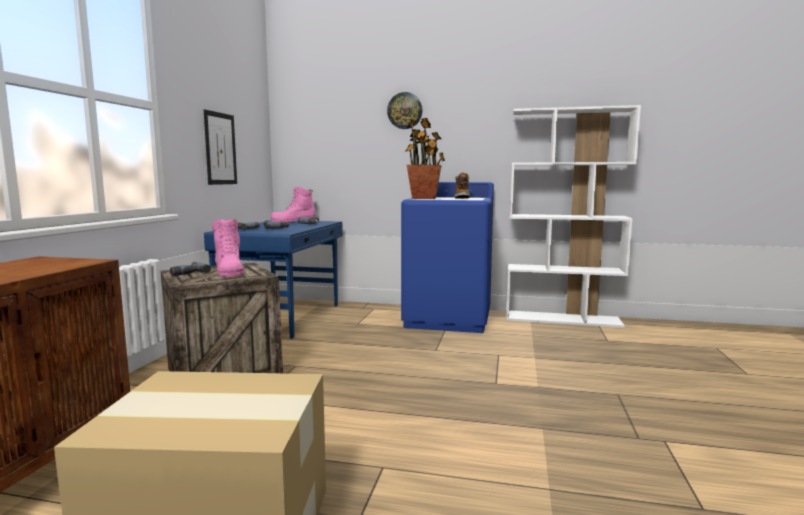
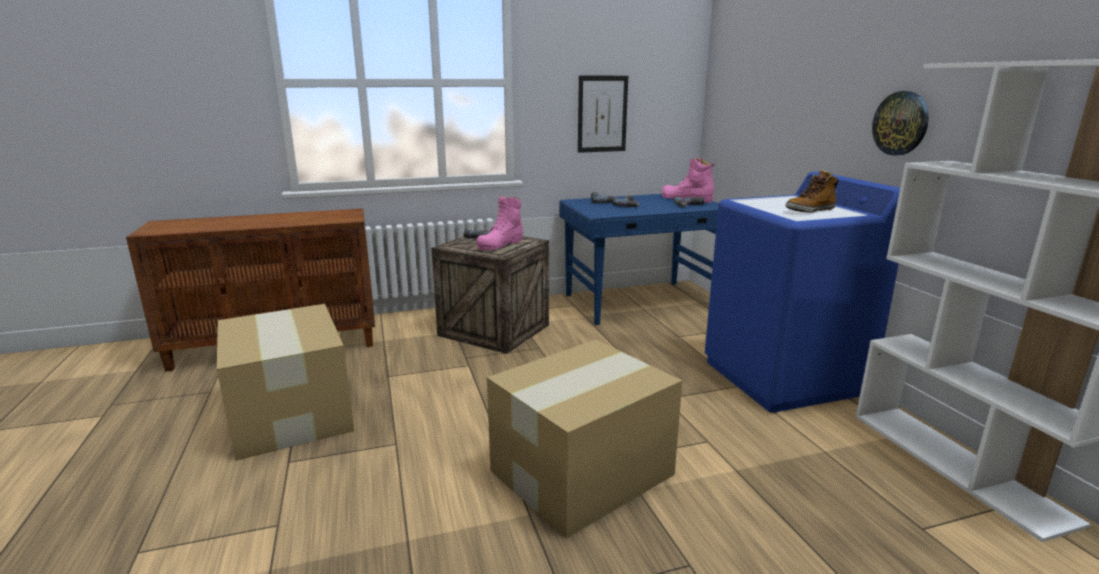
camera: 60 degrees right, 10 degrees up
wall clock [387,92,423,129] -> wall clock moved to [872,91,929,156]
potted plant [406,118,445,199] -> none
none -> cardboard box [487,340,682,539]

